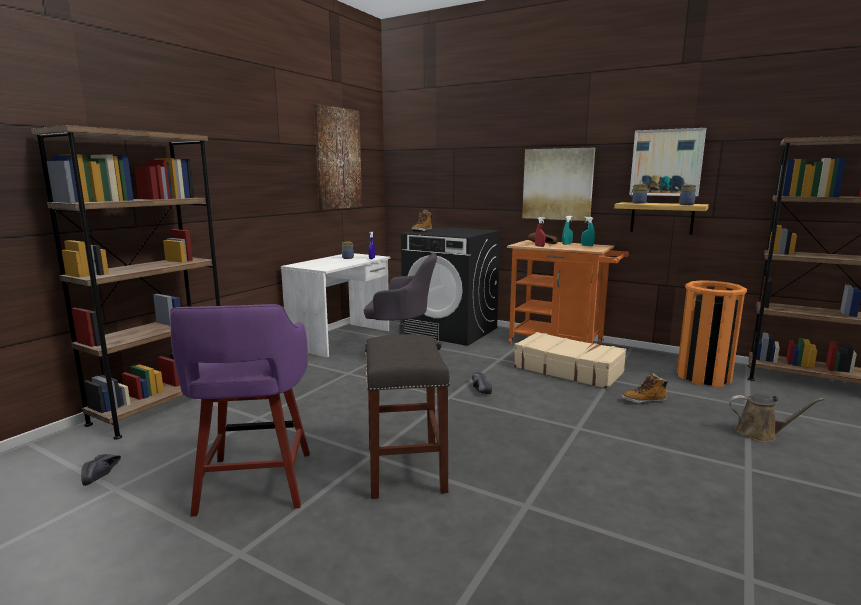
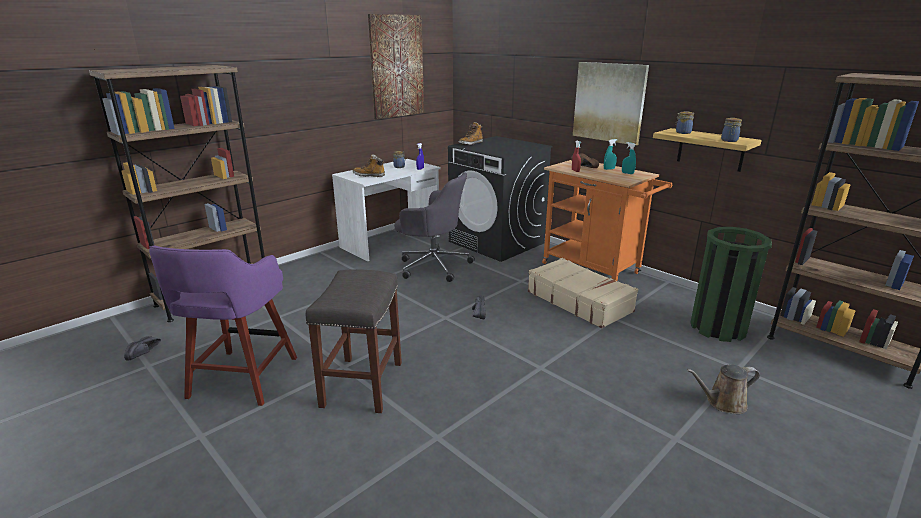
camera: 15 degrees right, 10 degrees up
boot [622,373,668,404] -> boot moved to [353,154,385,177]
picture [629,128,706,196] -> none
orange trash can [677,280,747,387] -> green trash can [690,227,772,342]
brown watering can [729,394,824,442] -> brown watering can turned 135 degrees clockwise [687,364,760,414]

